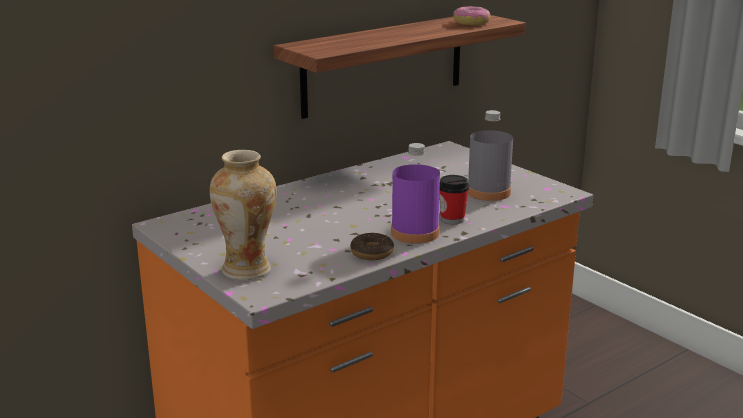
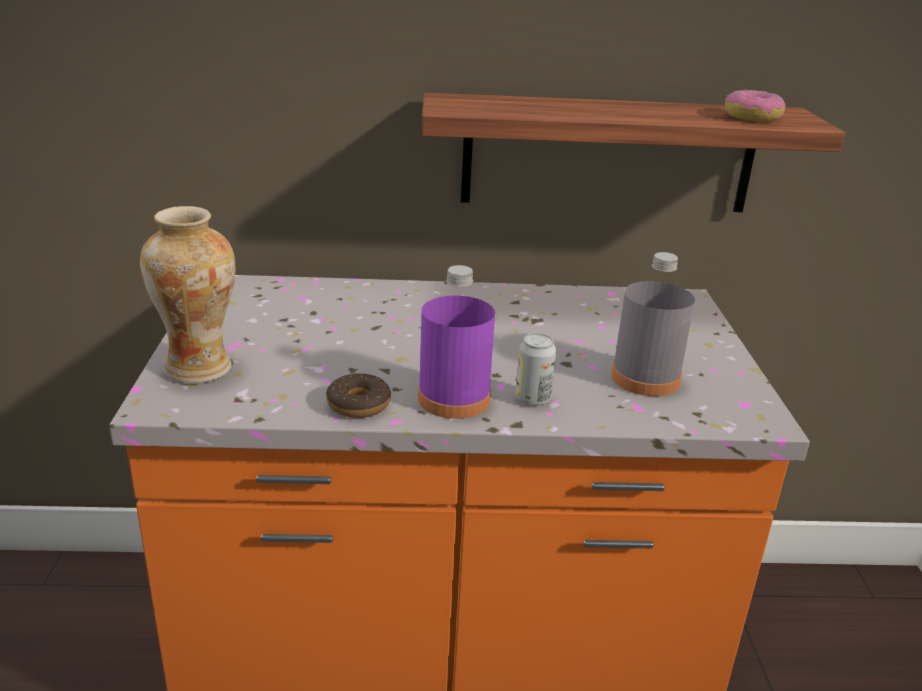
camera: 35 degrees right, 5 degrees up
cup [439,175,469,224] -> can [516,333,556,406]

